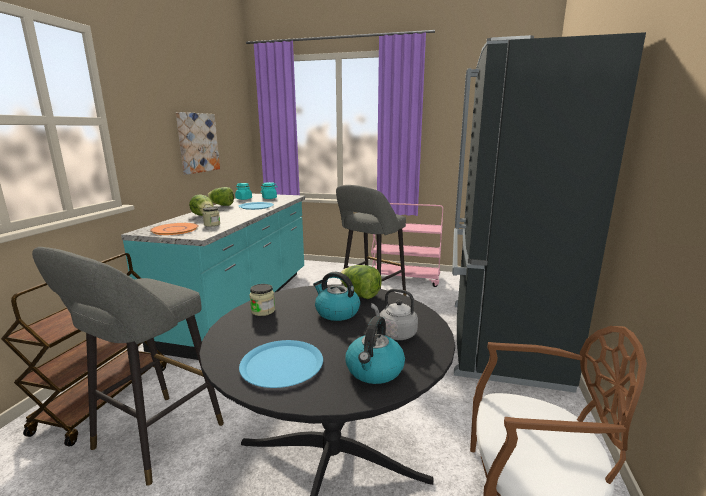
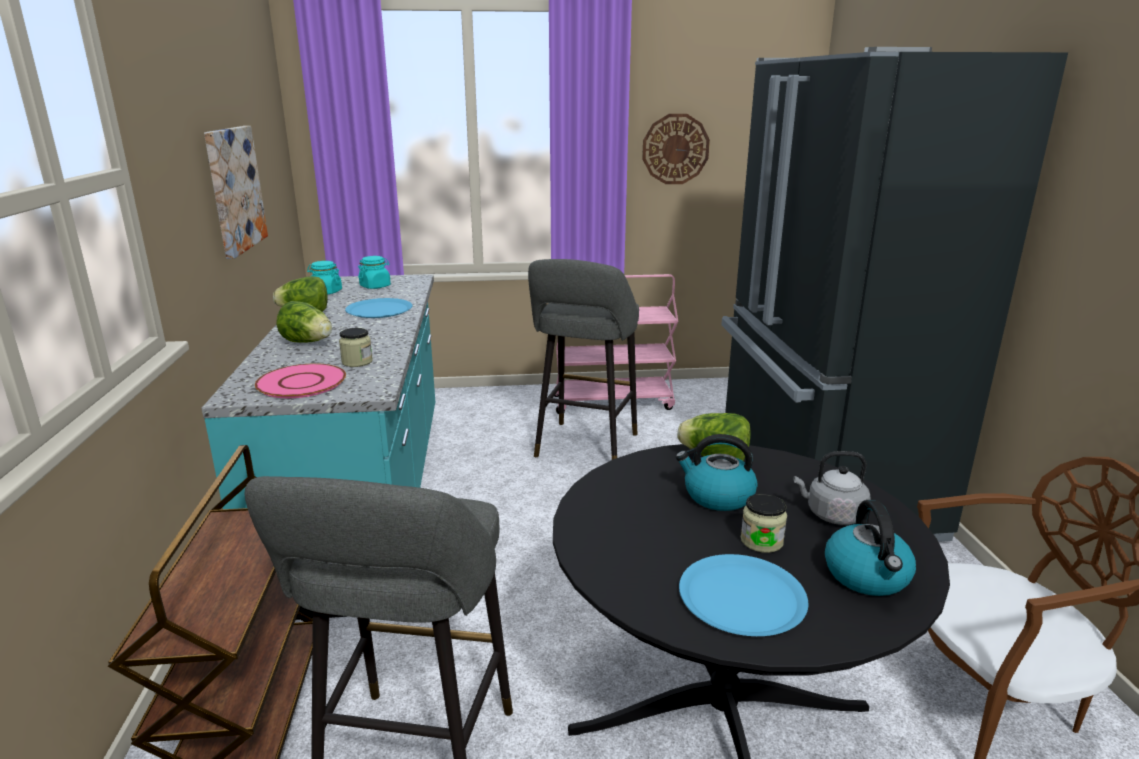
camera: 20 degrees left, 5 degrees up
orange plate [150,223,199,235] -> pink plate [255,363,346,398]
jar [249,284,275,316] -> jar moved to [741,494,787,553]
none -> wall clock [642,114,710,184]

